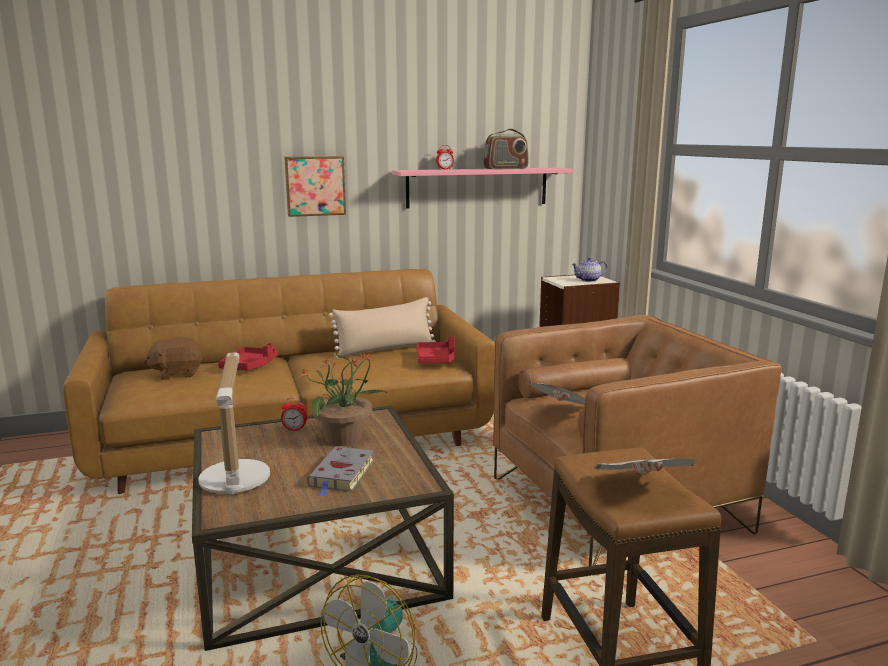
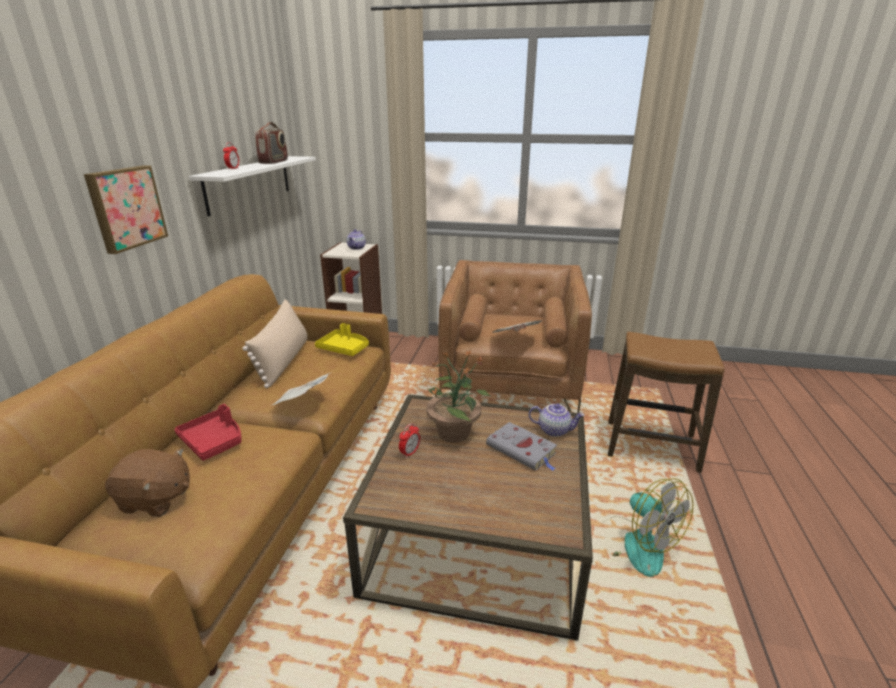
camera: 60 degrees left, 10 degrees up
brown plush toy [143,337,204,380] -> brown plush toy turned 90 degrees counterclockwise [105,448,190,517]
table lamp [199,353,270,494] -> none
pink shelf [392,168,573,209] -> white shelf [189,156,316,216]
red tray [416,336,455,364] -> yellow tray [315,323,369,356]
newspaper [594,458,697,475] -> newspaper moved to [270,372,332,406]
none -> teapot [529,403,584,437]

